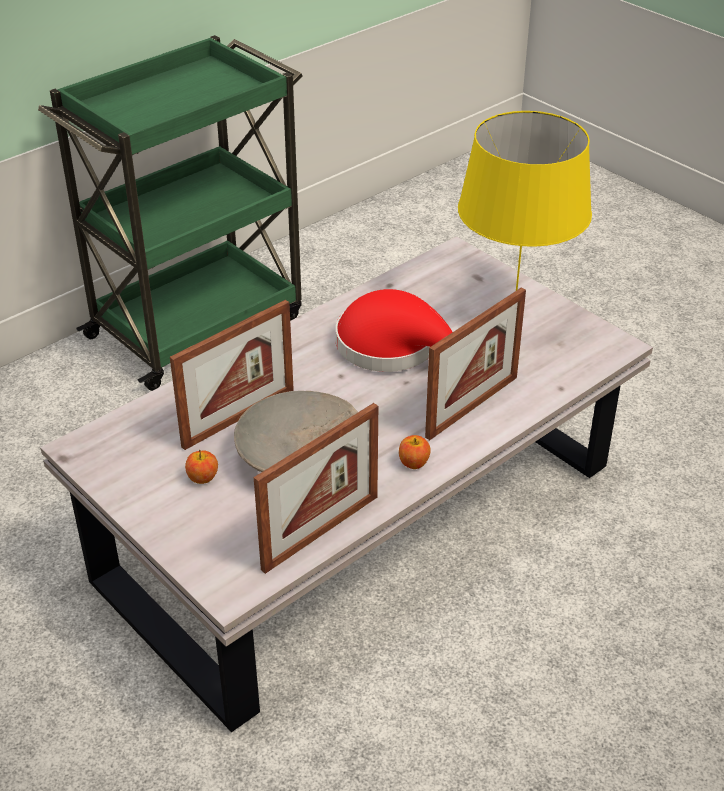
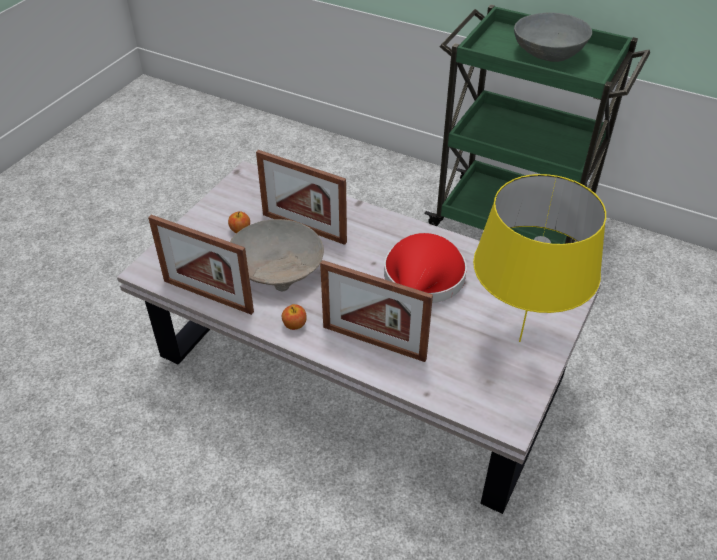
camera: 70 degrees right, 5 degrees up
none -> grey bowl [514,13,592,62]

